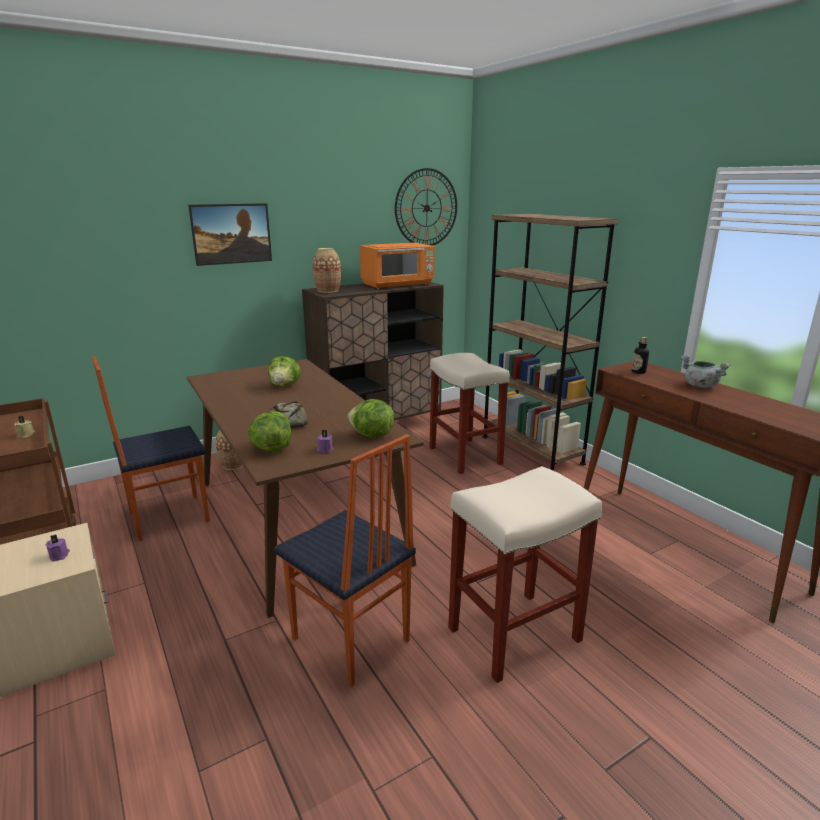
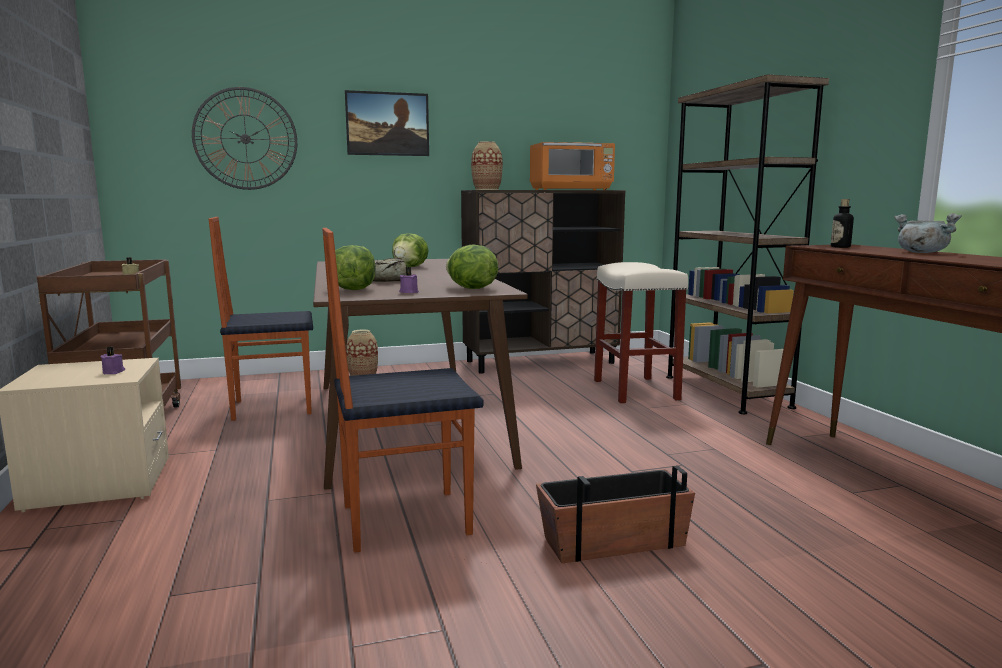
camera: 15 degrees right, 10 degrees down
chair [274,434,416,687] -> chair turned 105 degrees clockwise [322,228,483,553]
wall clock [395,168,457,246] -> wall clock moved to [192,87,297,190]
beige stool [448,466,602,683] -> planter [536,466,695,563]

